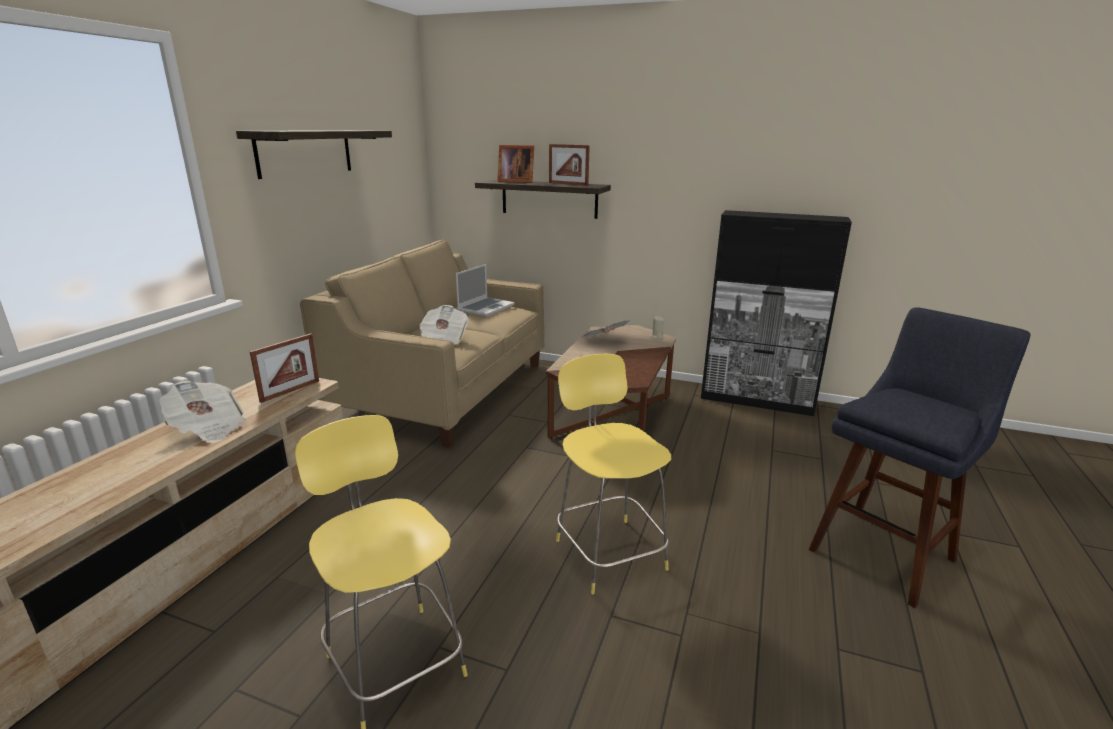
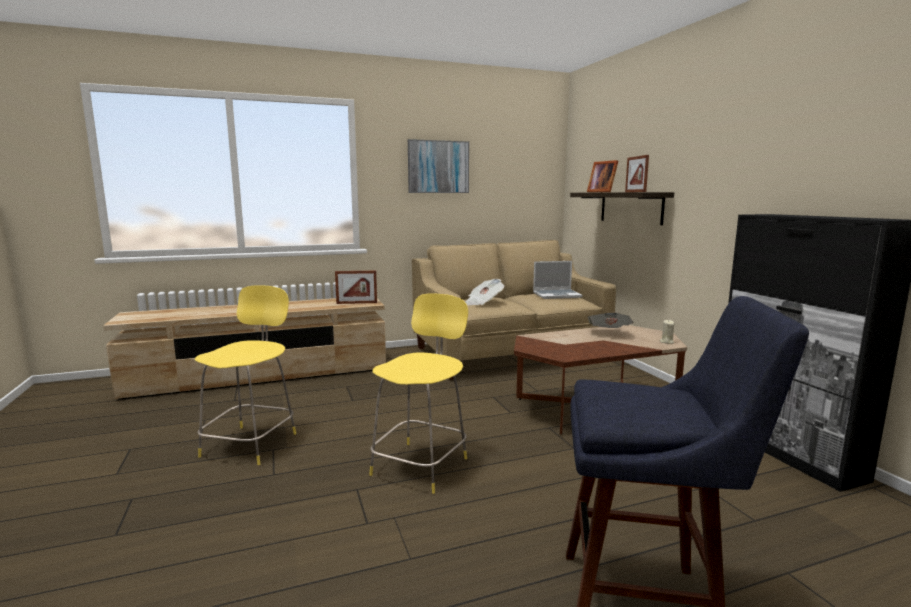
camera: 50 degrees right, 10 degrees down
newspaper [159,381,246,443] -> none
shelf [236,130,392,179] -> picture [408,139,469,193]

